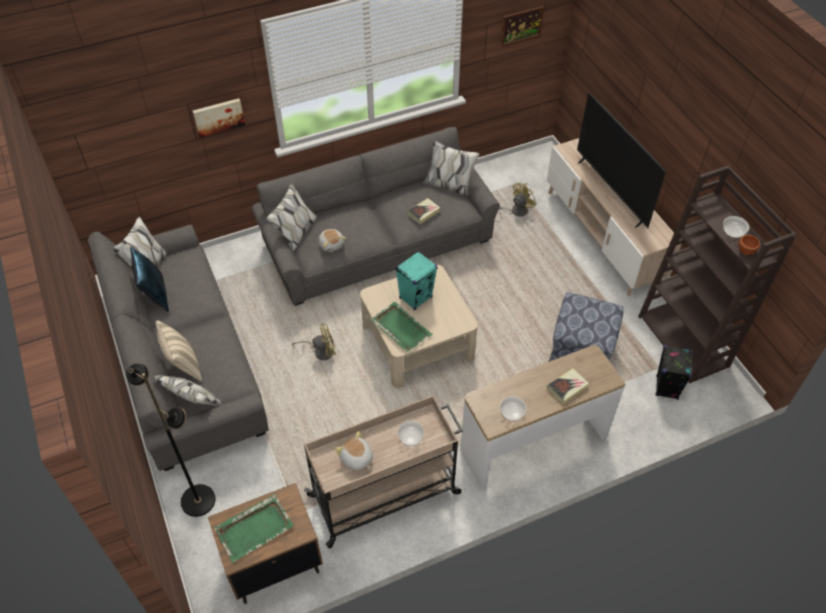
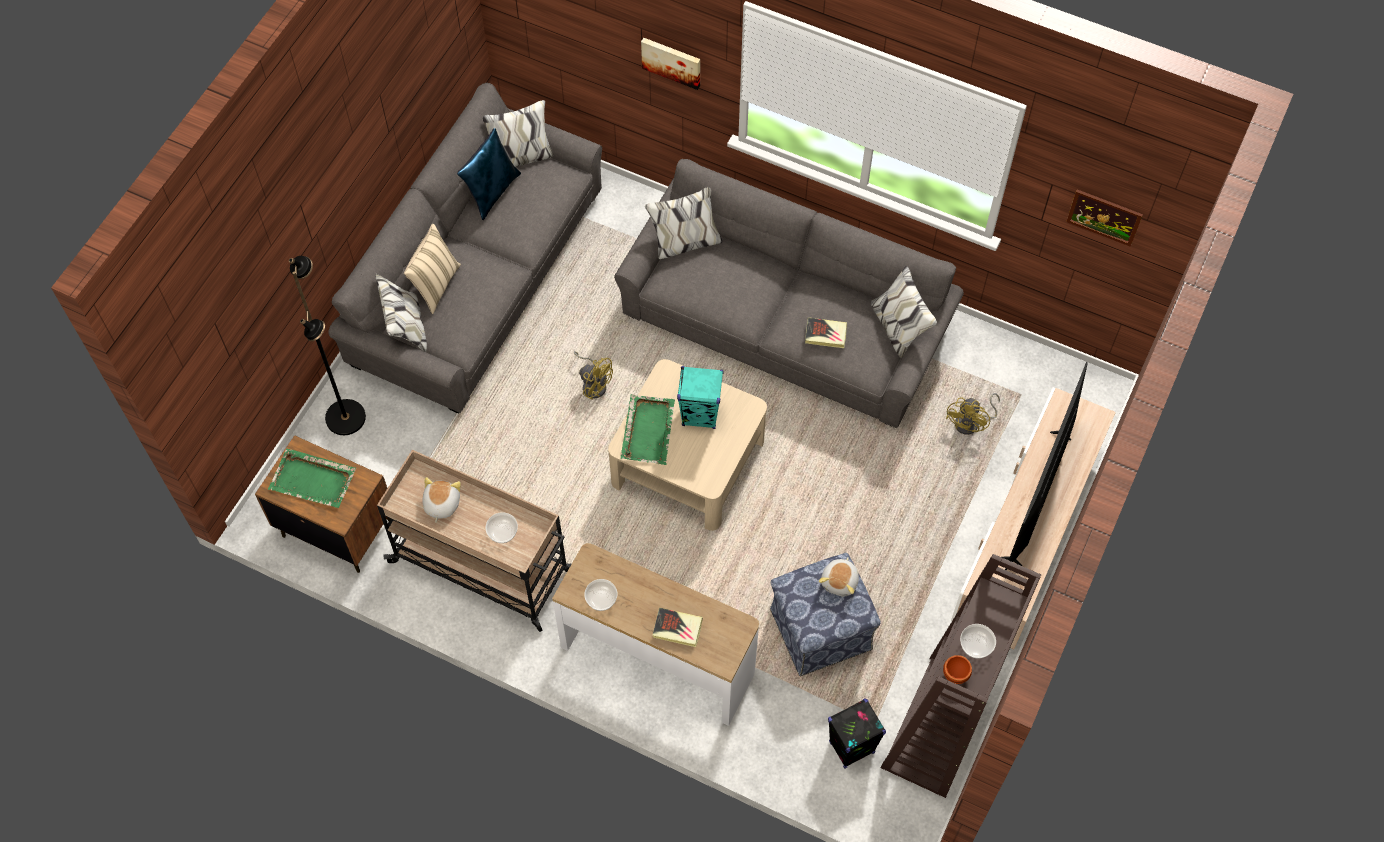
camera: 50 degrees right, 10 degrees up
plush toy [319,229,346,252] -> plush toy moved to [819,557,859,596]
yellow fan [499,183,537,216] -> yellow fan turned 105 degrees clockwise [946,393,1000,435]

